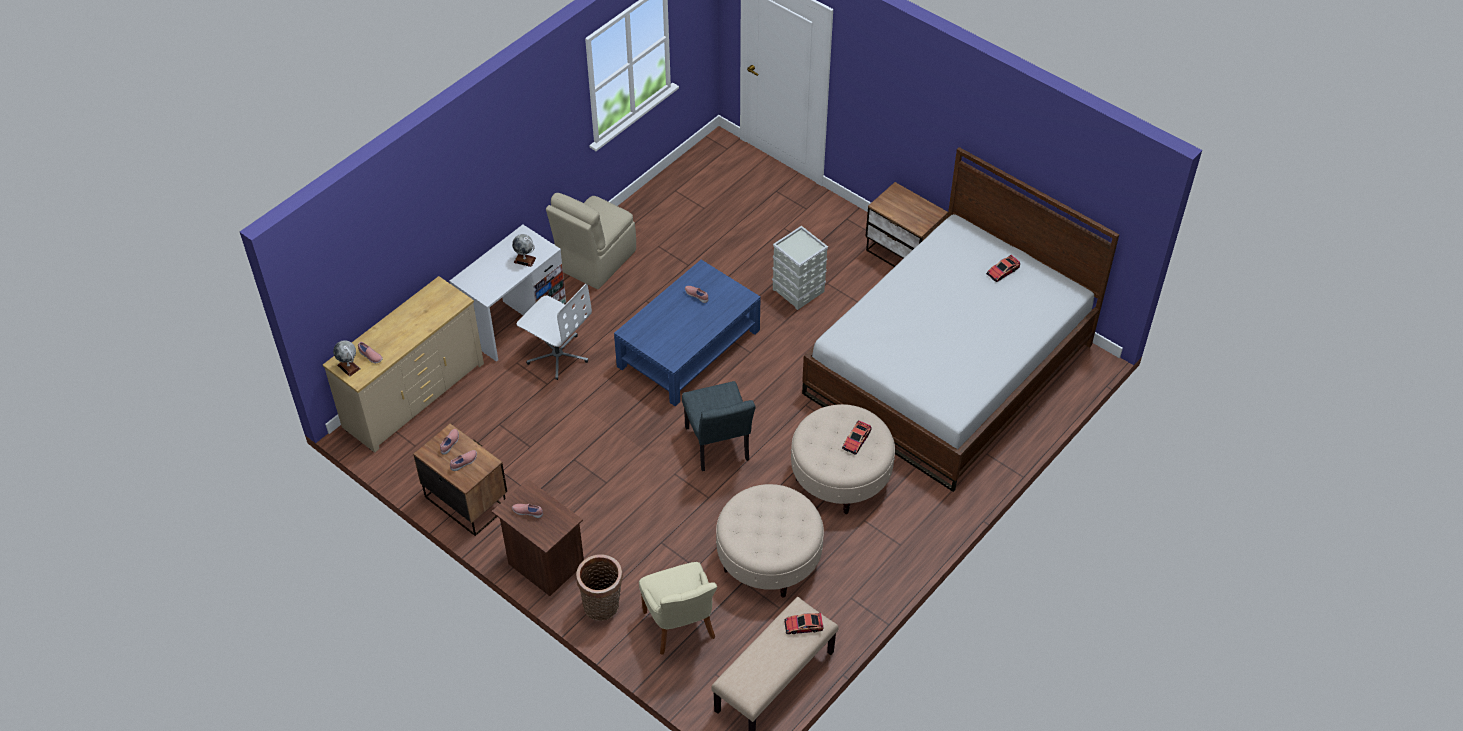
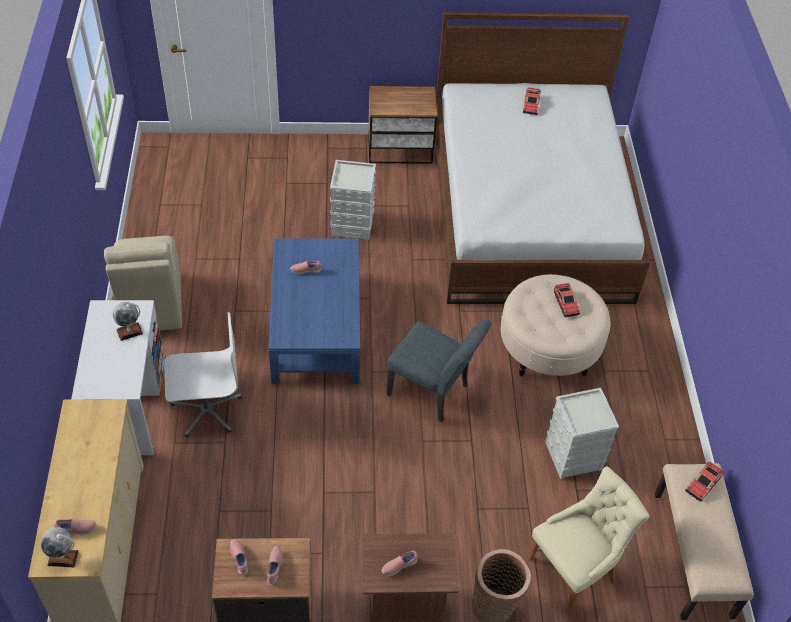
camera: 45 degrees left, 0 degrees up
beige chair [639,562,717,655] -> beige chair turned 60 degrees counterclockwise [528,466,649,613]
beige ottoman [716,484,824,598] -> grey storage box [545,388,619,479]

